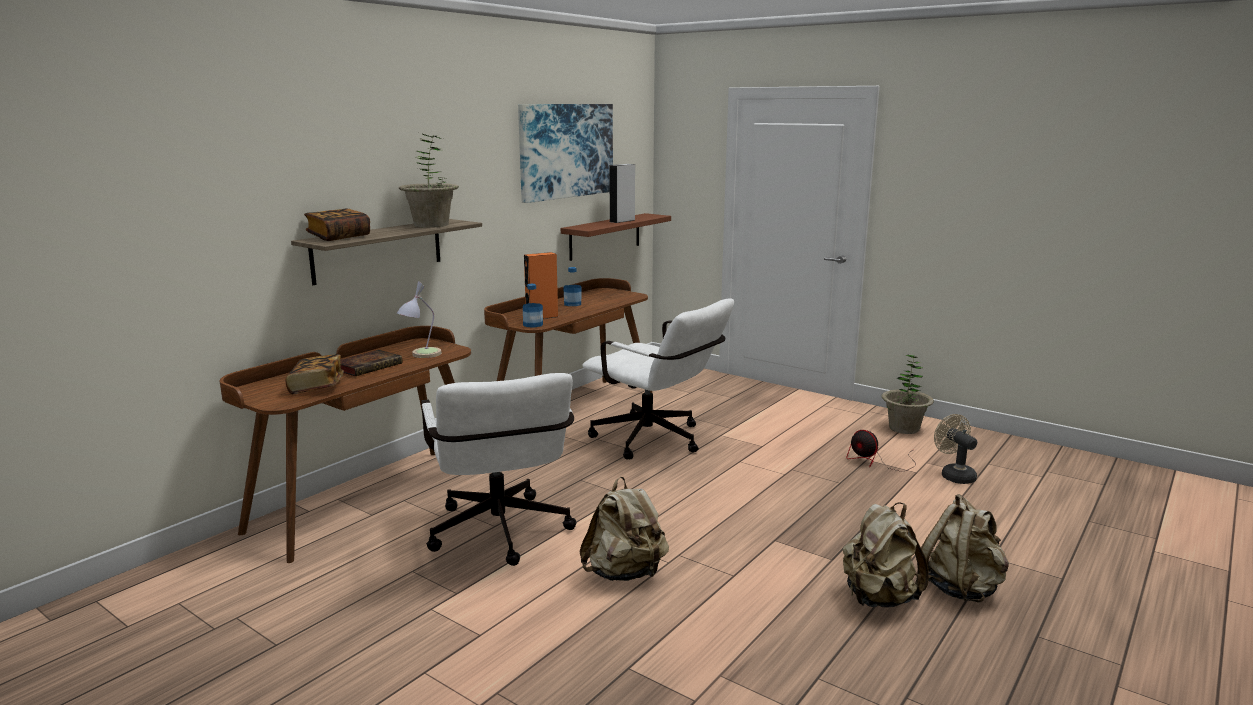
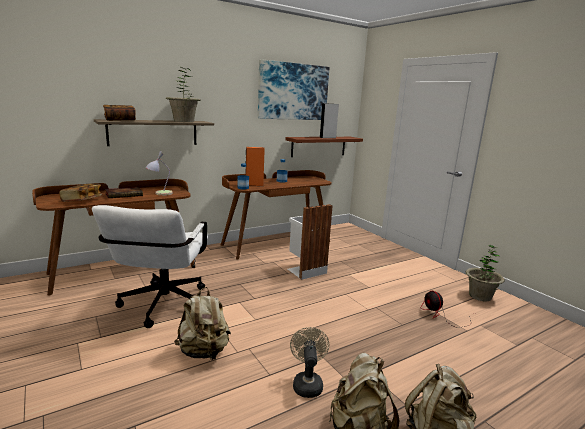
camera: 20 degrees right, 0 degrees up
white office chair [582,299,734,460] -> white trash can [288,204,333,280]
beige fan [934,414,977,484] -> beige fan moved to [290,327,329,398]

